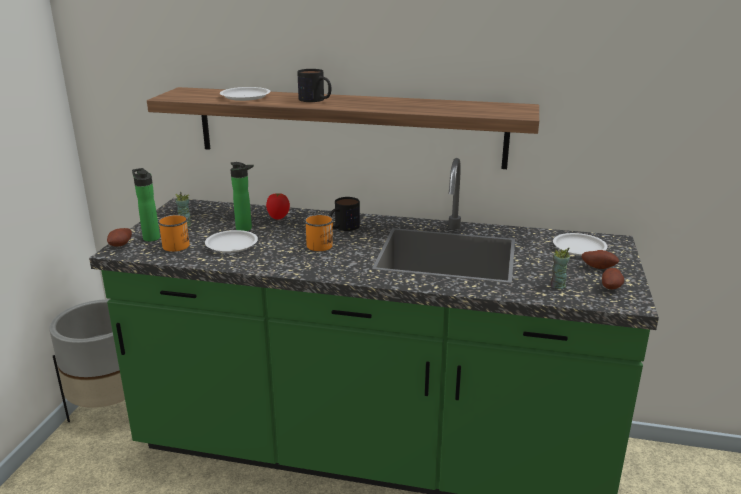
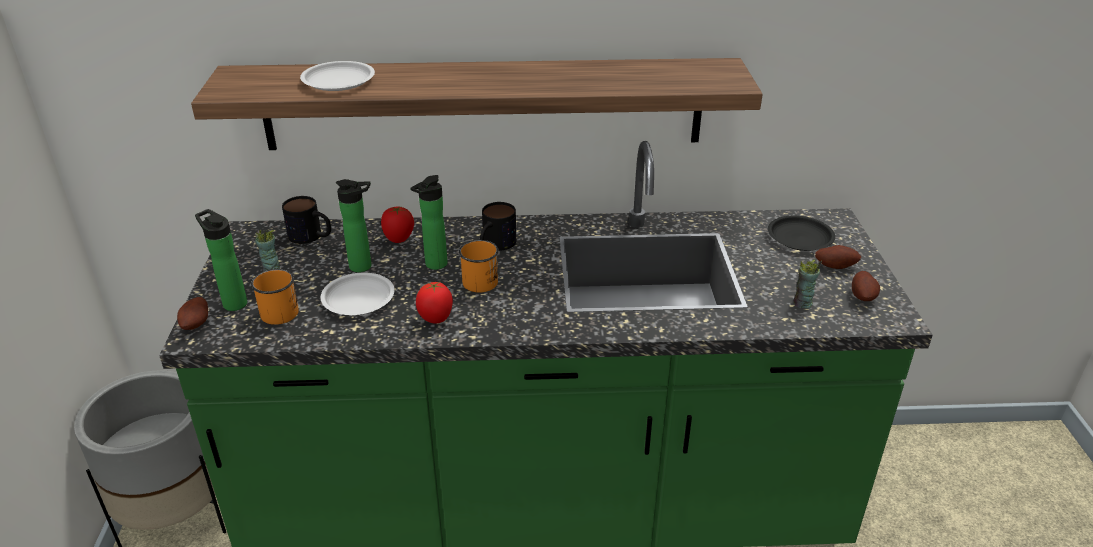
camera: 15 degrees left, 10 degrees up
mug [297,69,331,102] -> mug moved to [282,196,331,244]
white plate [553,233,608,256] -> black plate [768,216,835,251]
none -> bottle [410,175,448,270]
none -> tomato [416,282,453,324]

